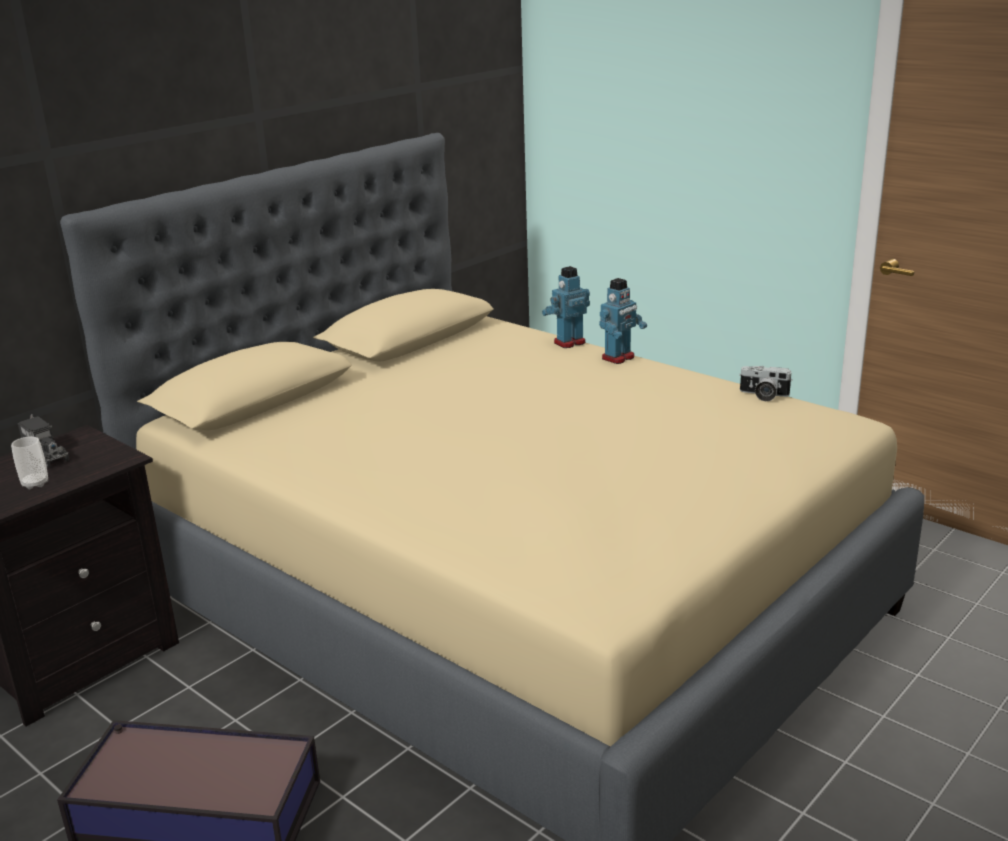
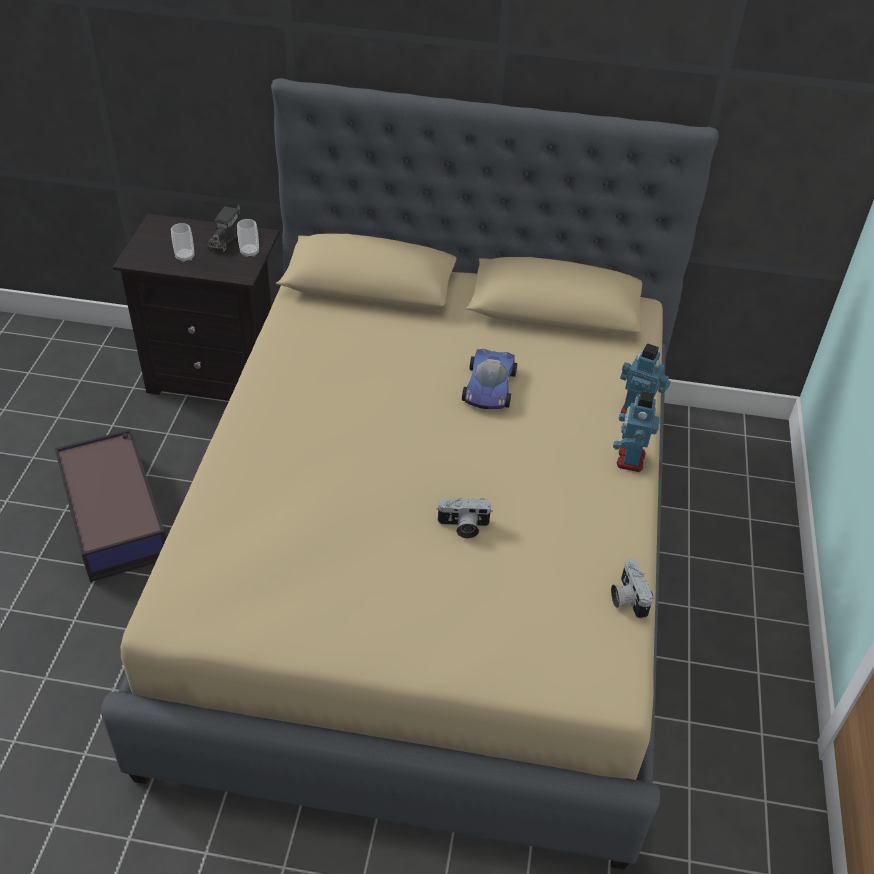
camera: 55 degrees right, 20 degrees up
toy robot [599,278,647,364] -> toy robot turned 90 degrees clockwise [613,391,660,472]
none -> cup [237,219,259,257]
none -> camera [436,498,492,538]
none -> toy car [462,349,517,409]

